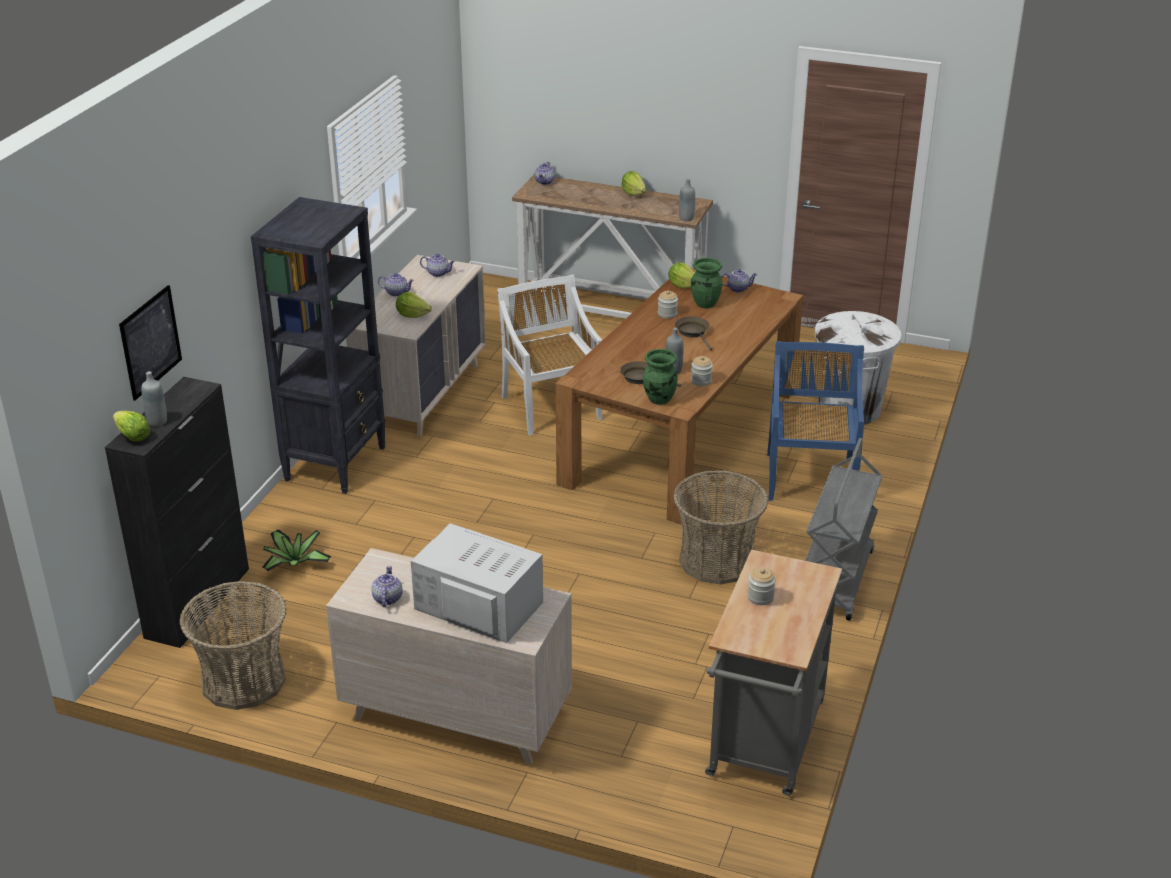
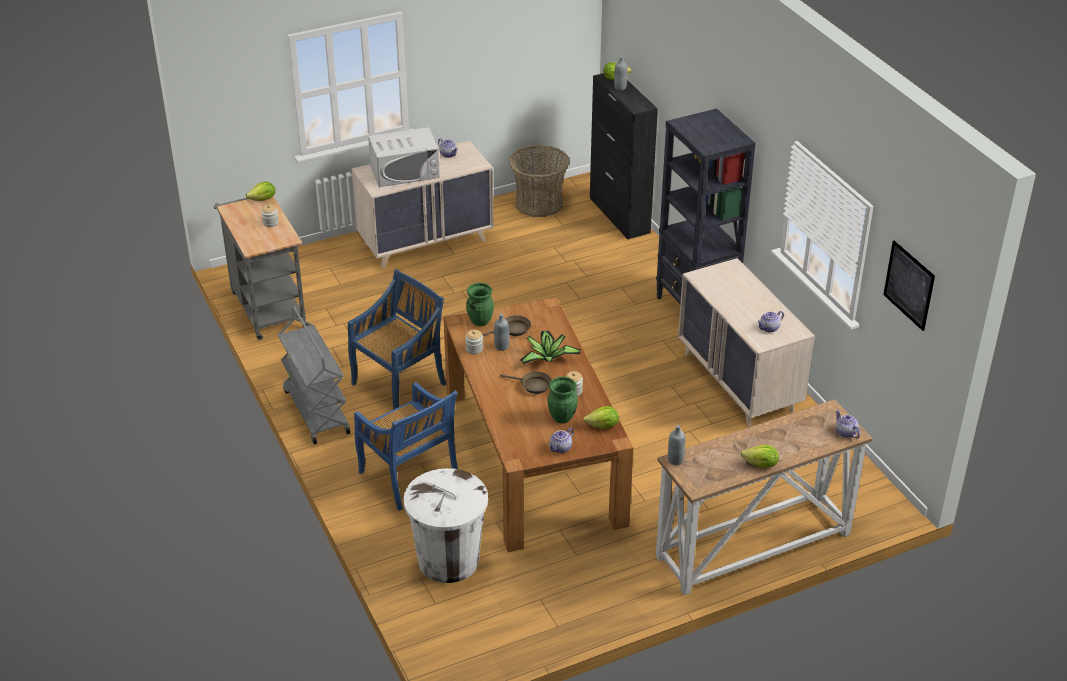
camera: 135 degrees right, 5 degrees up
picture [119,285,182,401] -> picture moved to [883,241,935,331]
potted plant [262,530,332,571] -> potted plant moved to [521,331,581,364]
teapot [378,273,414,297] -> none
lettuce [396,292,432,318] -> lettuce moved to [246,182,276,201]
white chair [497,275,602,436] -> none
basket [674,470,768,584] -> blue chair [348,269,446,410]

